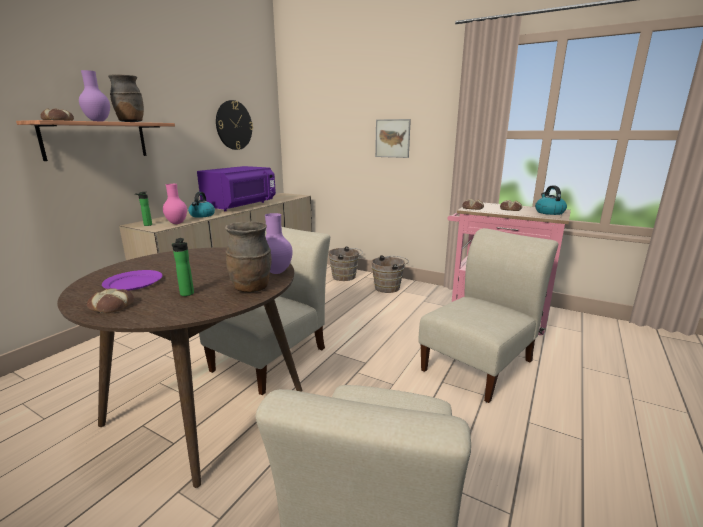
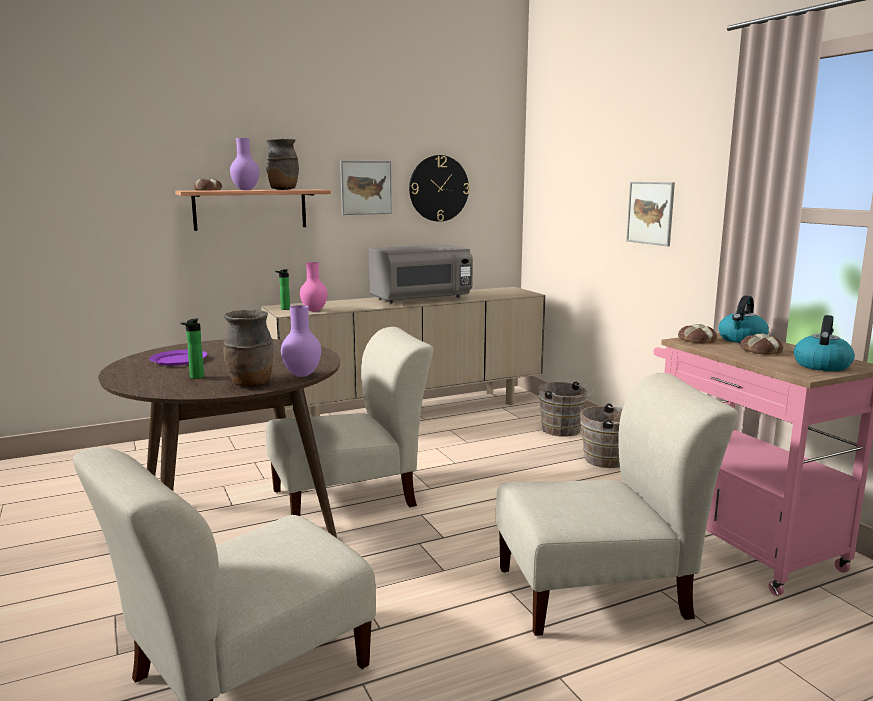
camera: 35 degrees right, 5 degrees down
bread [87,288,134,313] -> none
kettle [188,192,215,218] -> kettle moved to [718,296,769,343]
purple microwave [197,166,276,211] -> grey microwave [369,244,473,304]
none -> picture [340,161,392,215]

